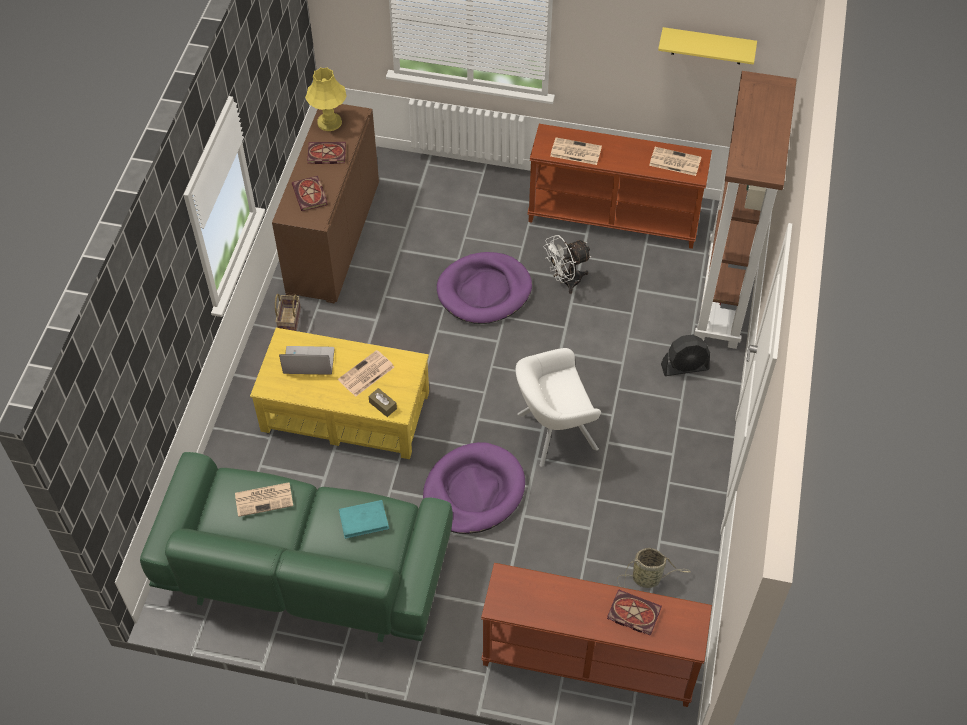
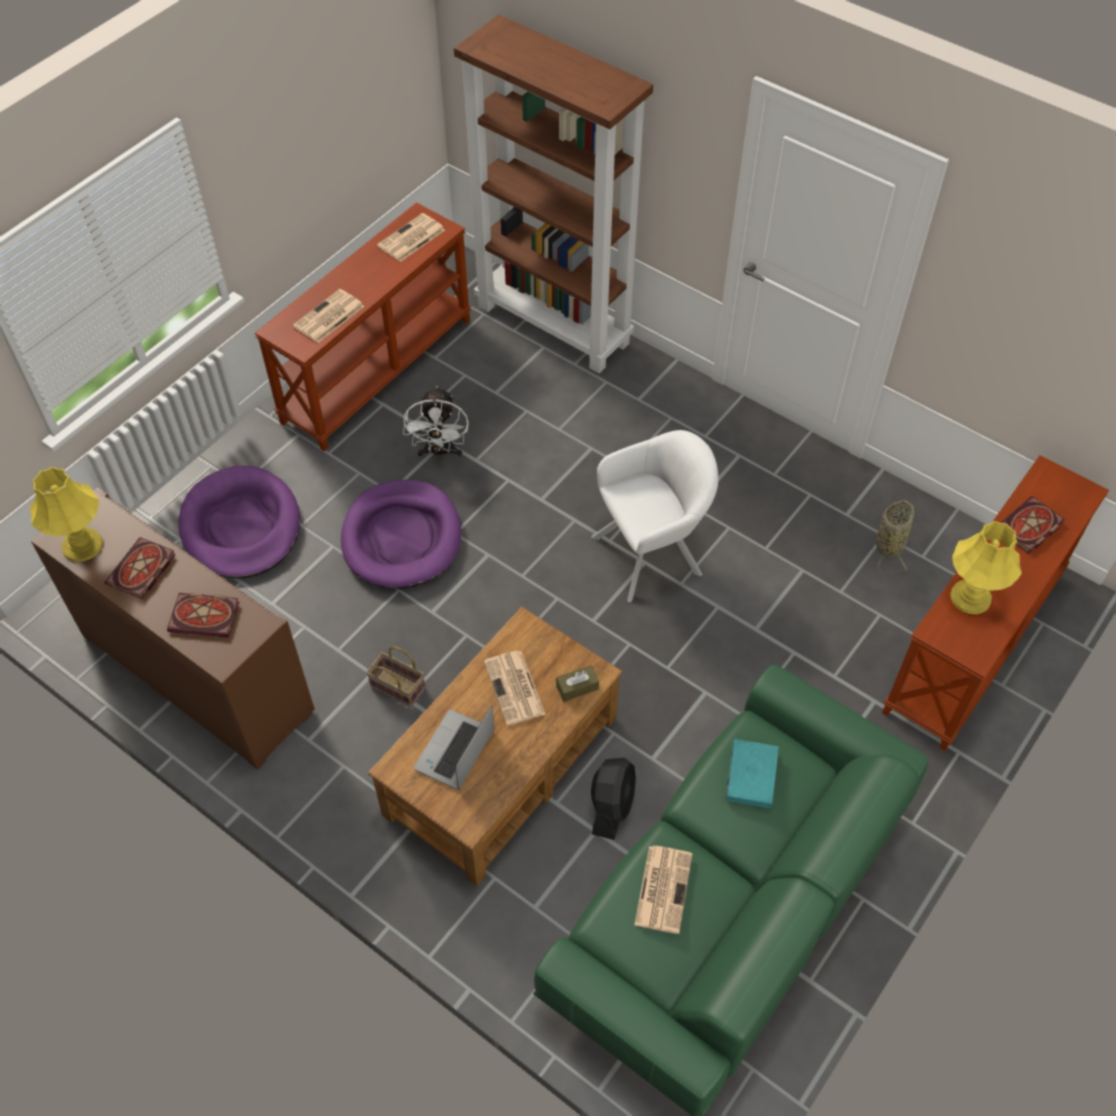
camera: 65 degrees left, 0 degrees up
yellow coffee table [250,328,429,459] -> brown coffee table [368,607,622,886]
basket [275,293,301,331] -> basket moved to [366,646,425,708]
purple dog bed [423,442,525,534] -> purple dog bed moved to [178,466,300,579]
white armchair [516,348,601,467] -> white armchair turned 120 degrees counterclockwise [591,430,718,602]
yellow shelf [658,27,757,65] -> none
black fan [661,335,710,376] -> black fan moved to [591,758,636,840]
none -> yellow table lamp [951,521,1022,614]

